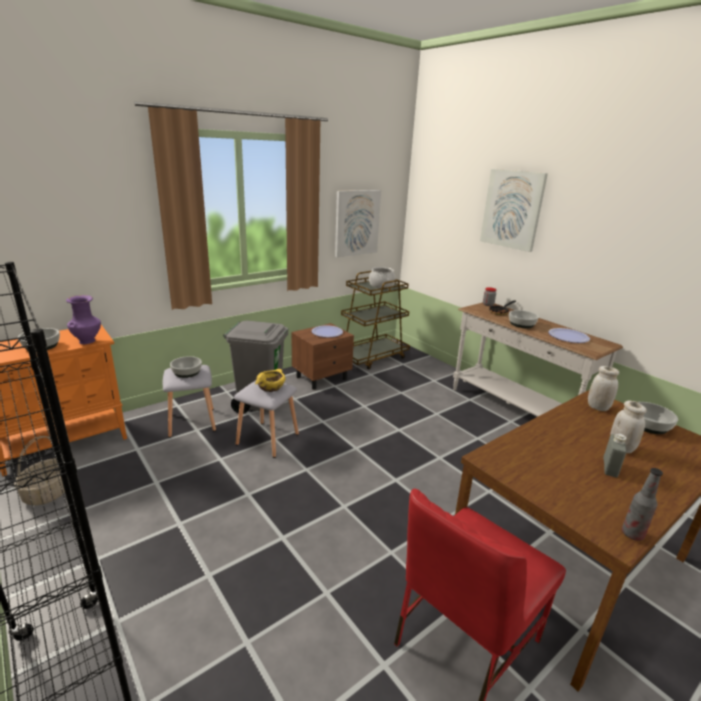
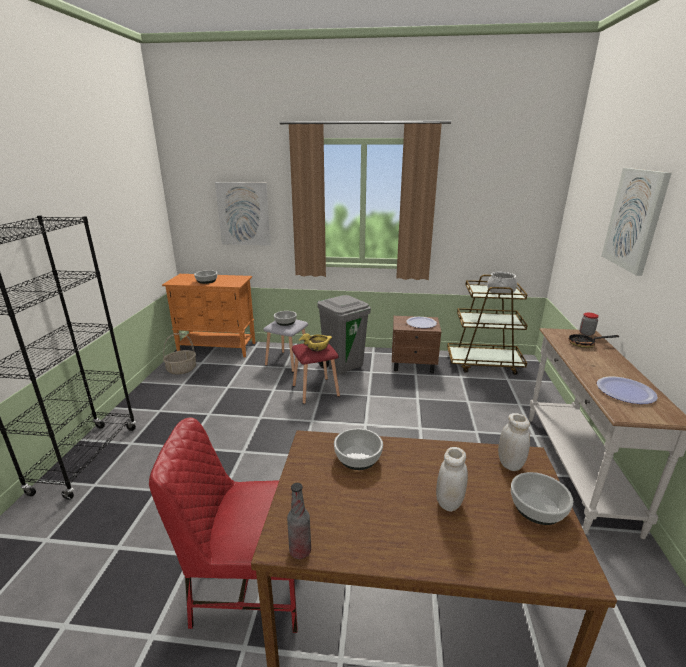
camera: 45 degrees right, 0 degrees up
purple vase [66,295,101,344] -> none
grey stool [234,380,299,458] -> red stool [292,343,340,404]
picture [335,190,381,257] -> picture moved to [215,182,271,246]
bowl [509,310,539,328] -> bowl moved to [334,428,383,470]
grey bottle [603,434,627,477] -> none

